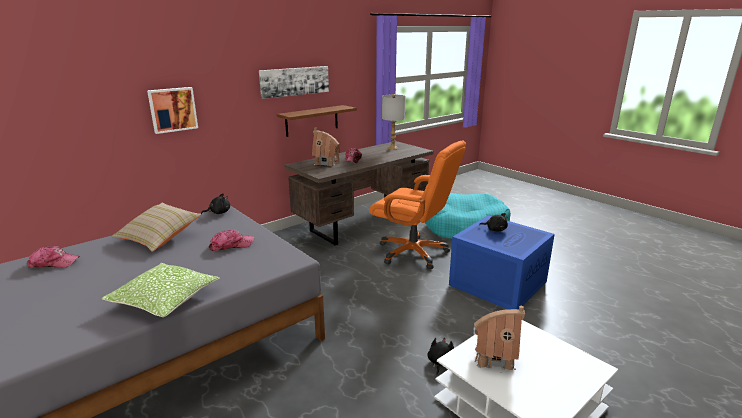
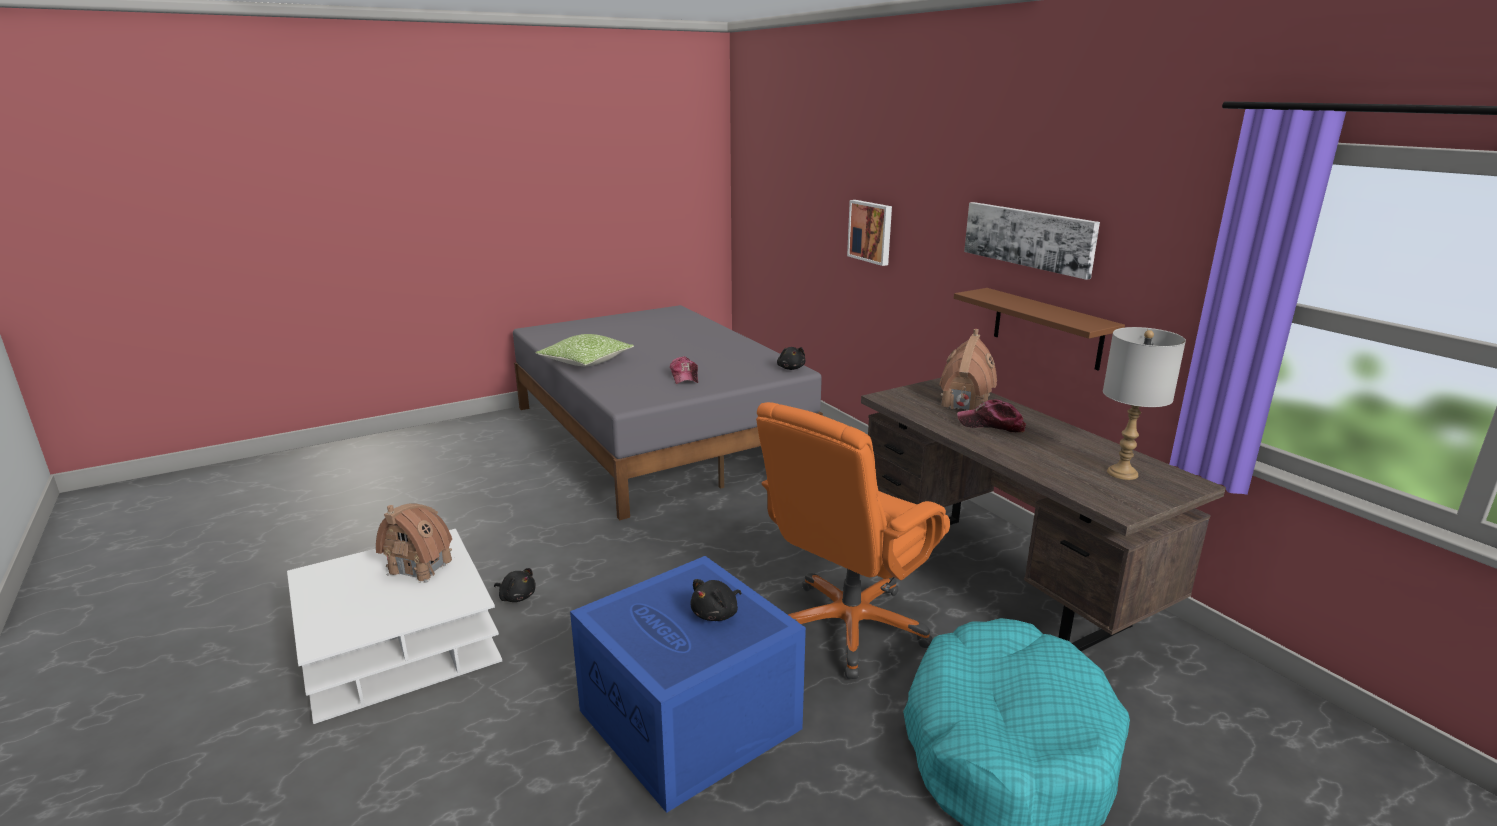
camera: 100 degrees right, 0 degrees up
cap [27,246,80,268] -> none
beige pillow [111,203,201,252] -> none

